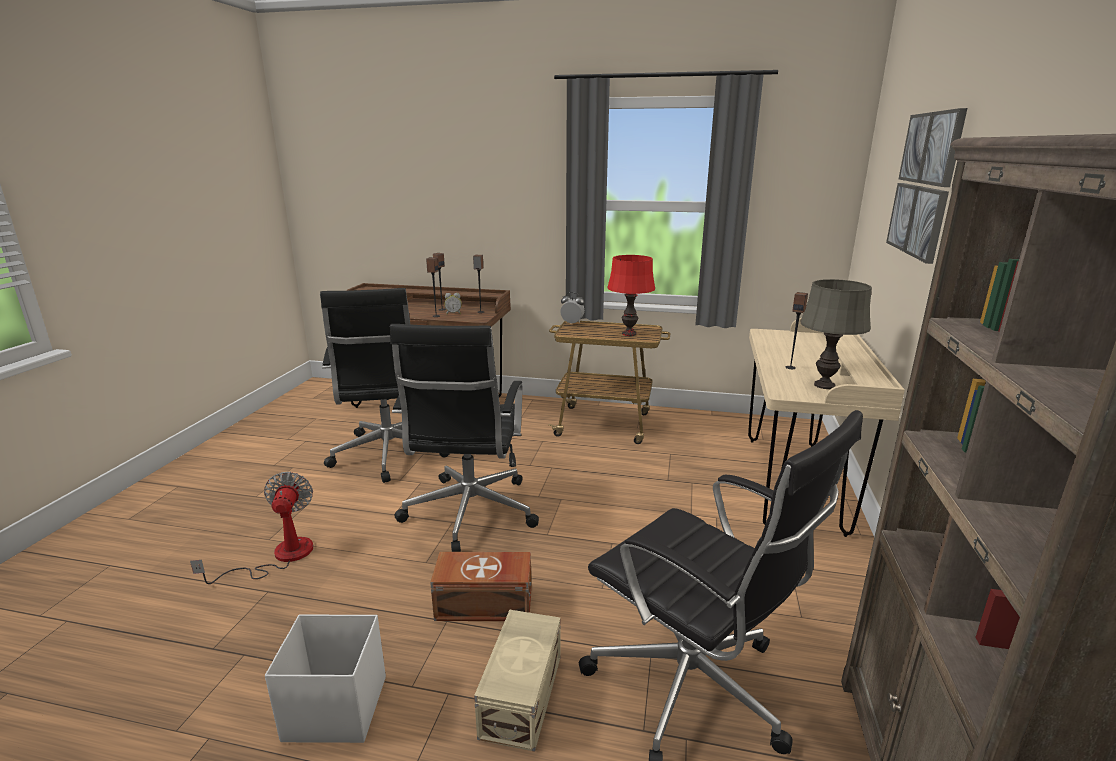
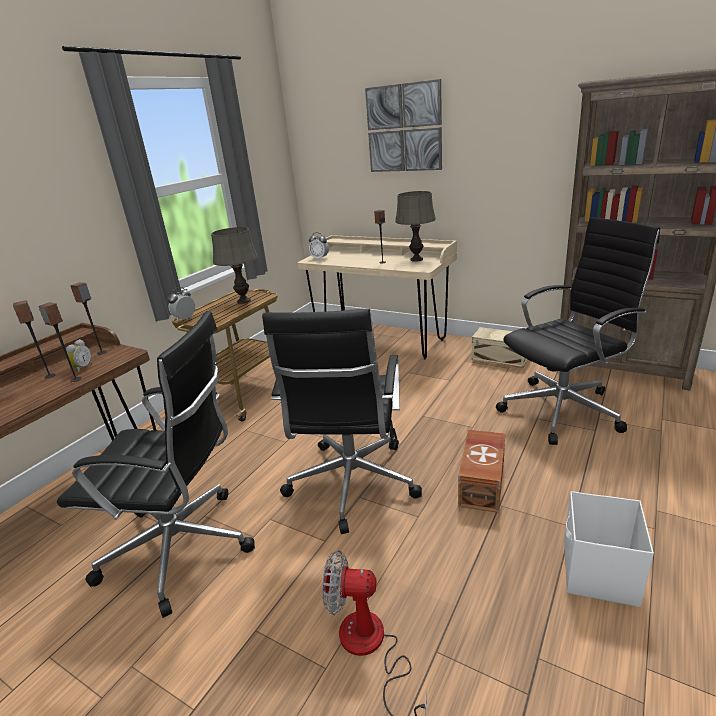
camera: 70 degrees left, 5 degrees up
black office chair [390,324,539,552] -> black office chair turned 75 degrees clockwise [262,309,422,534]
beige storage box [474,610,561,752] -> beige storage box moved to [472,327,528,368]
red table lamp [607,255,655,336] -> grey table lamp [211,227,258,304]
none -> alarm clock [309,232,329,259]

